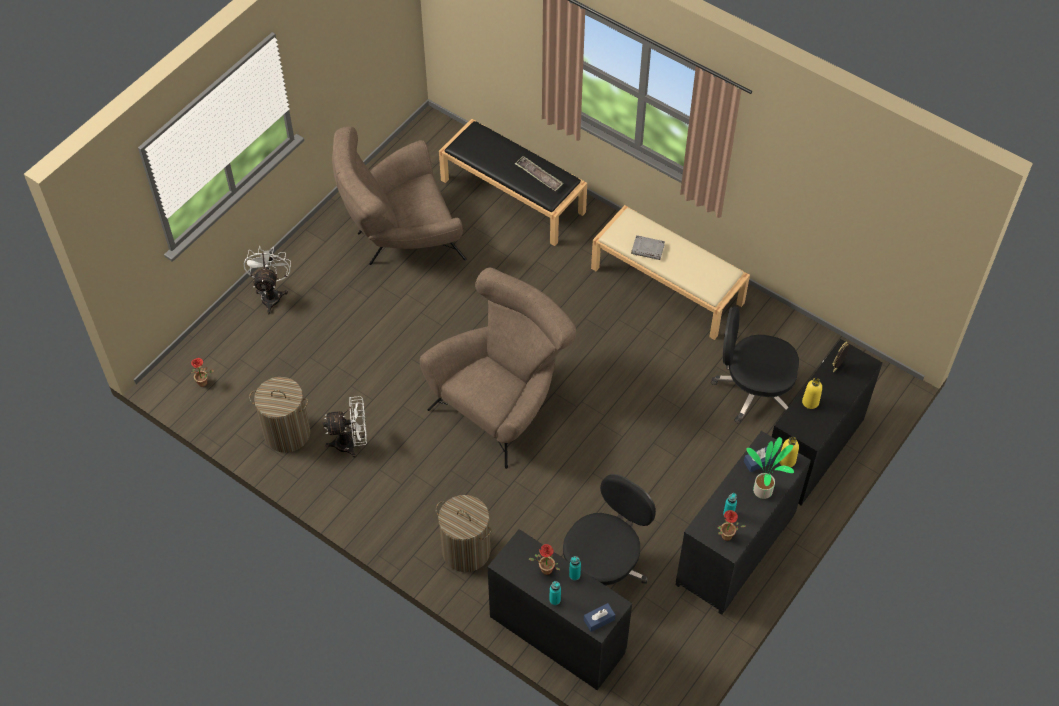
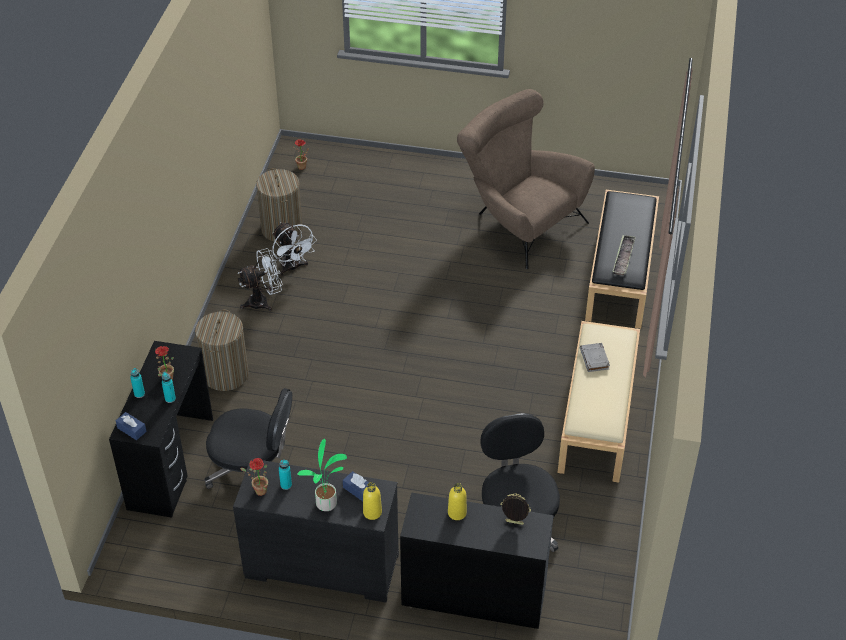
camera: 65 degrees right, 10 degrees down
white fan [244,246,291,314] -> white fan moved to [238,248,283,311]
brown armchair [420,268,576,469] -> none

